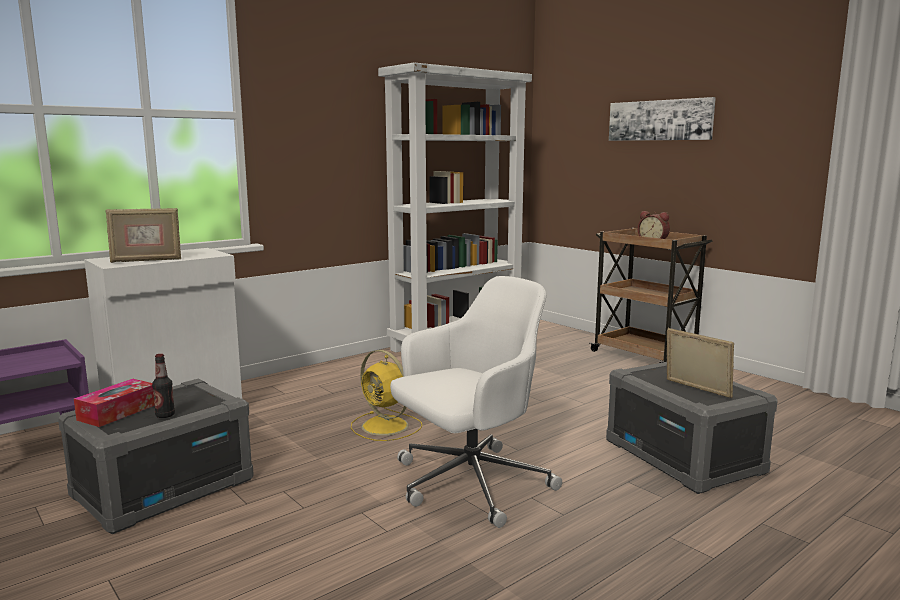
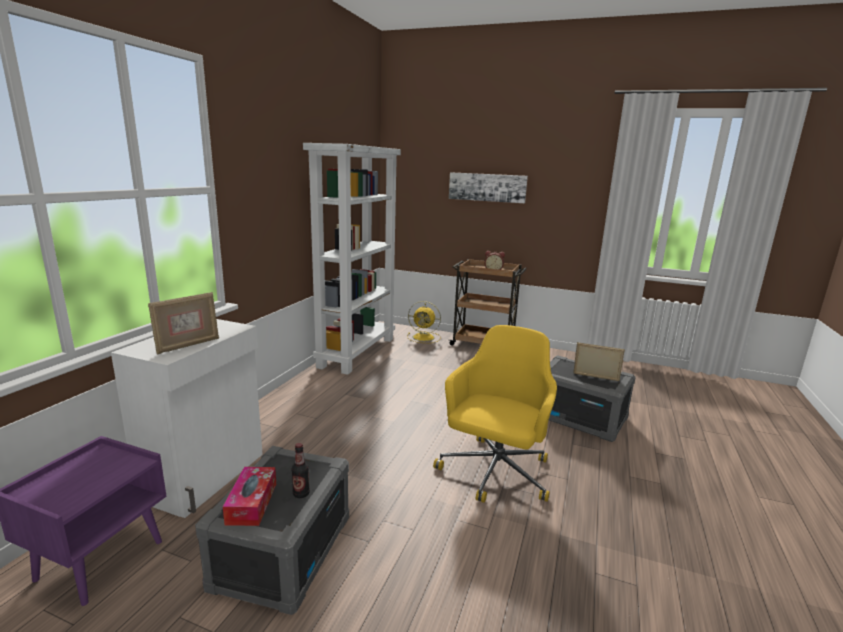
camera: 30 degrees left, 5 degrees up
yellow fan [351,350,422,441] -> yellow fan moved to [407,301,441,343]
white office chair [390,276,562,528] -> yellow office chair [433,325,557,503]

